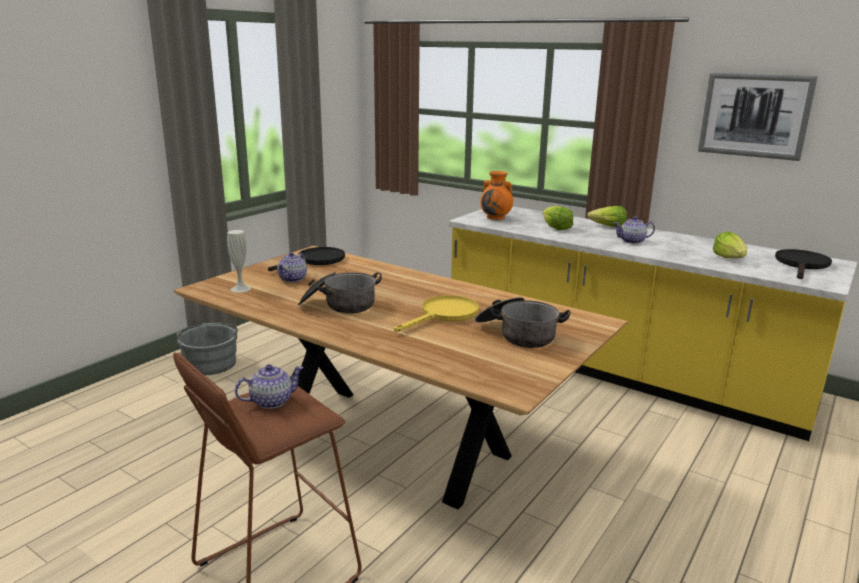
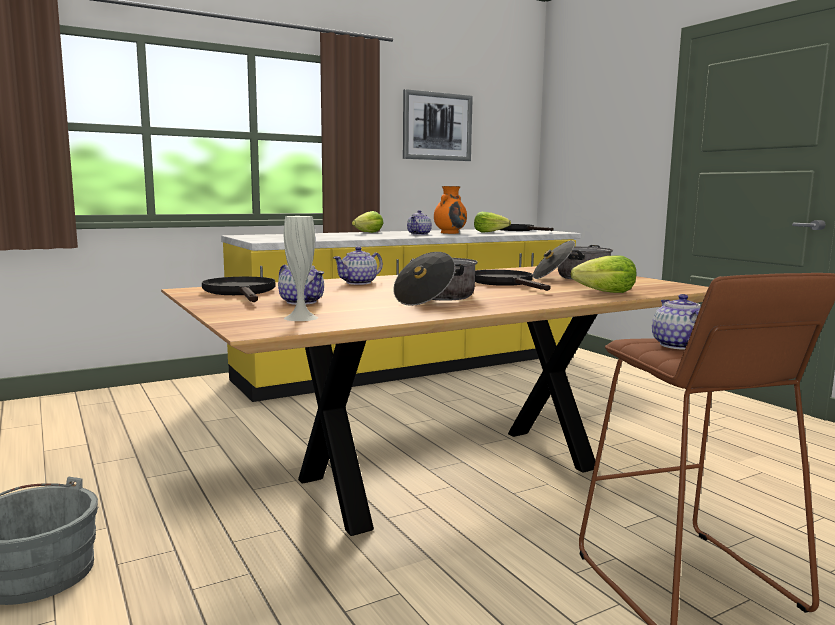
camera: 65 degrees left, 10 degrees down
yellow frying pan [394,295,479,332] -> black frying pan [475,270,551,291]
orange vase [480,171,513,220] -> orange vase moved to [434,186,467,234]
lettuce [543,206,573,230] -> lettuce moved to [571,255,636,293]
none -> teapot [333,247,383,285]

